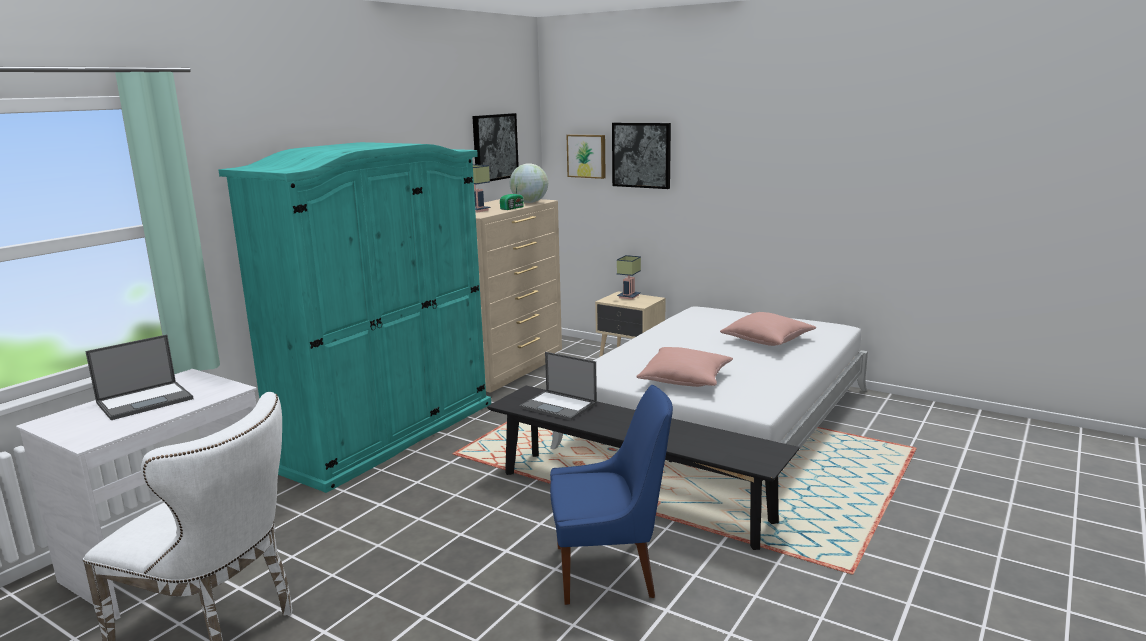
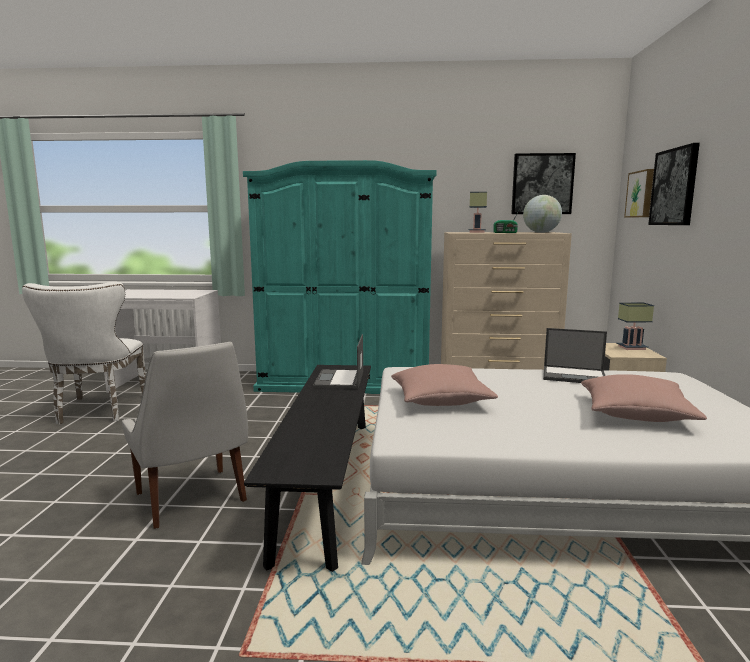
camera: 60 degrees right, 5 degrees down
laptop [85,335,194,420] -> laptop moved to [543,328,607,383]
blue chair [550,385,673,605] -> white chair [122,342,248,529]

